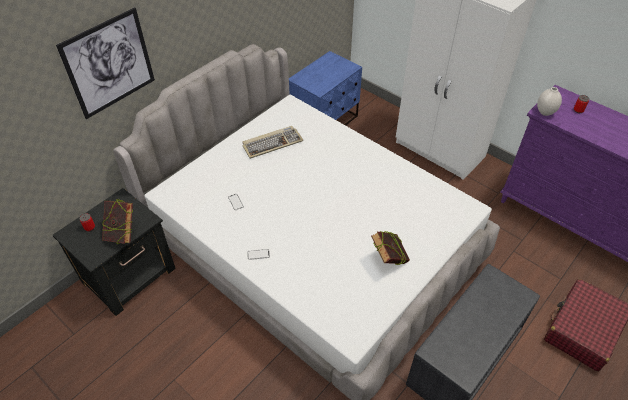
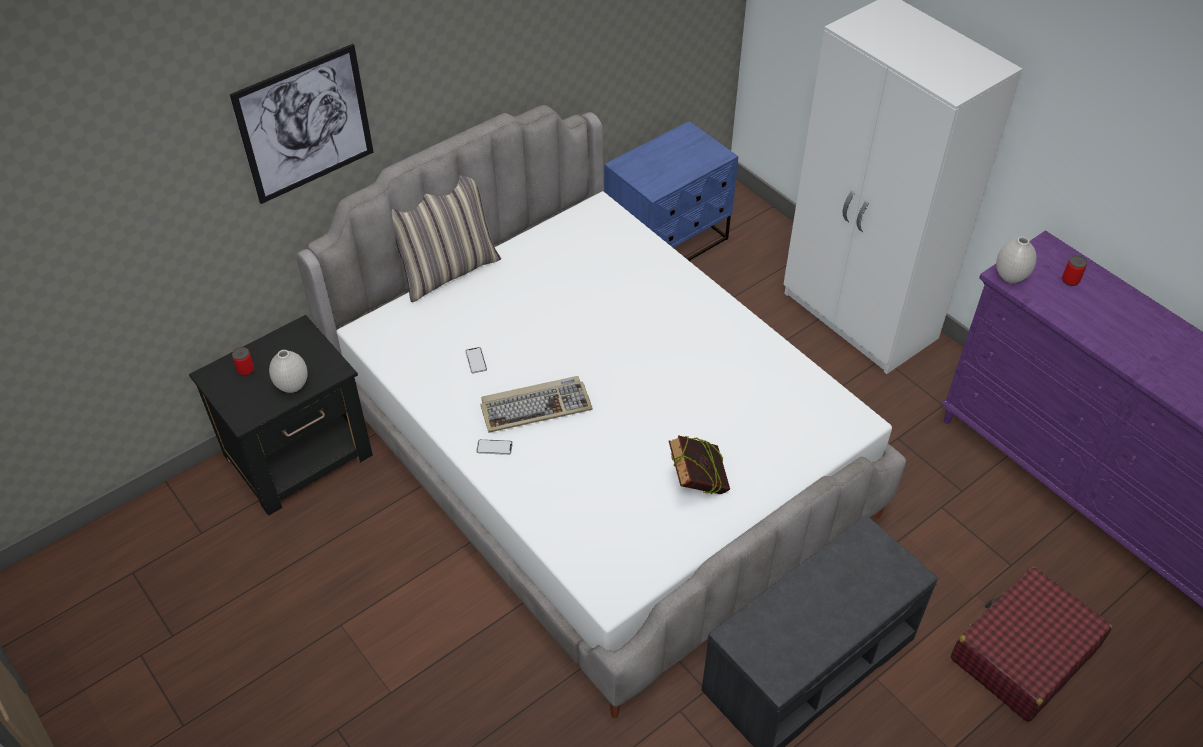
camera: 10 degrees right, 0 degrees up
book [102,199,133,245] -> white vase [269,350,308,393]
keyboard [242,126,303,159] -> keyboard moved to [480,376,593,433]
none -> pillow [392,175,501,302]

